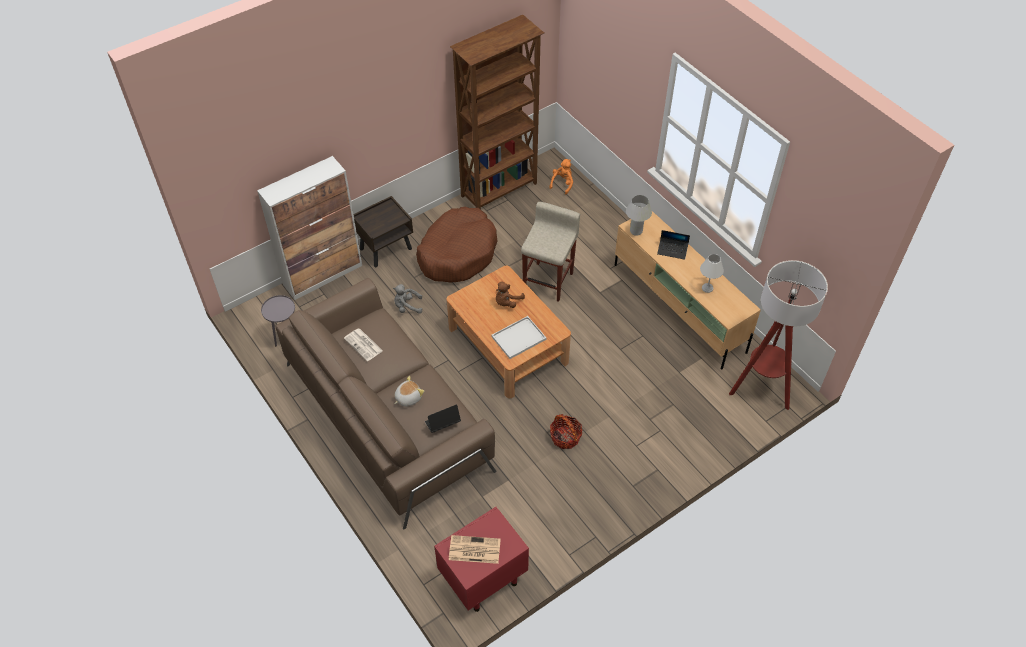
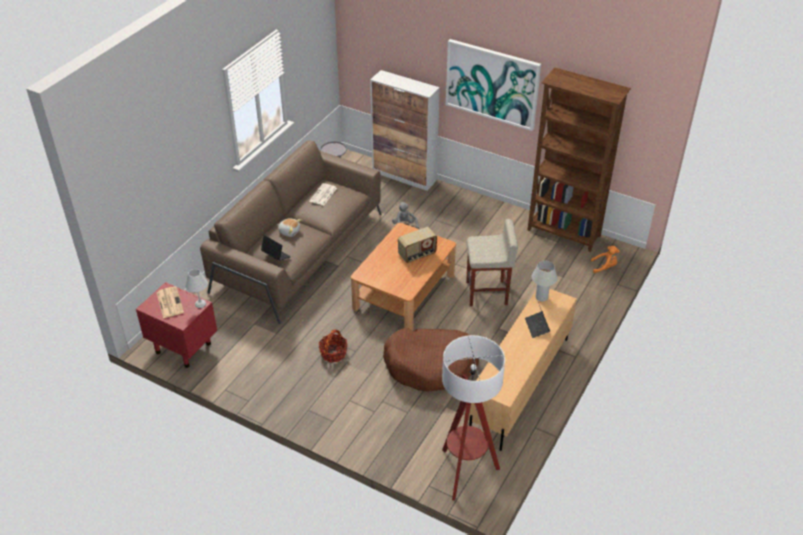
camera: 65 degrees right, 10 degrees down
brown nightstand [353,196,413,267] -> none
brown dog bed [416,207,498,282] -> brown dog bed moved to [383,328,479,391]
white tray [492,316,546,359] -> none
brown plush toy [496,281,525,308] -> radio [398,227,437,263]
white table lamp [700,254,724,293] -> white table lamp moved to [185,269,208,308]
none -> picture [446,39,541,131]

